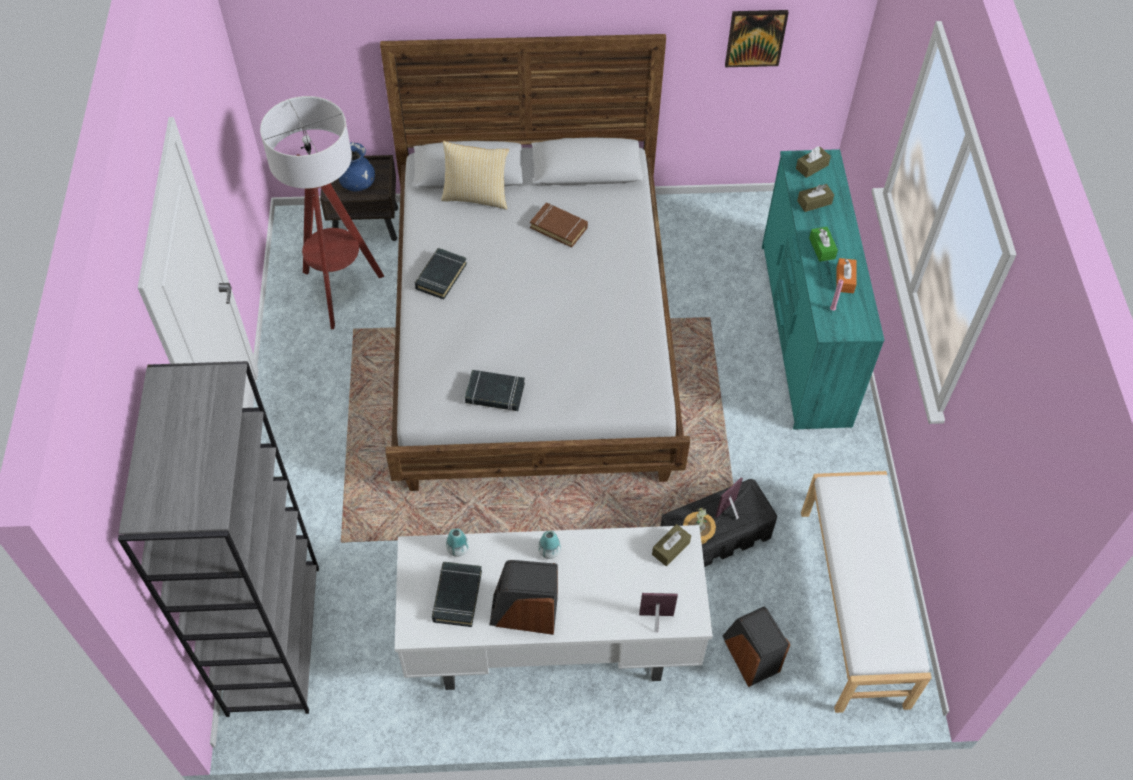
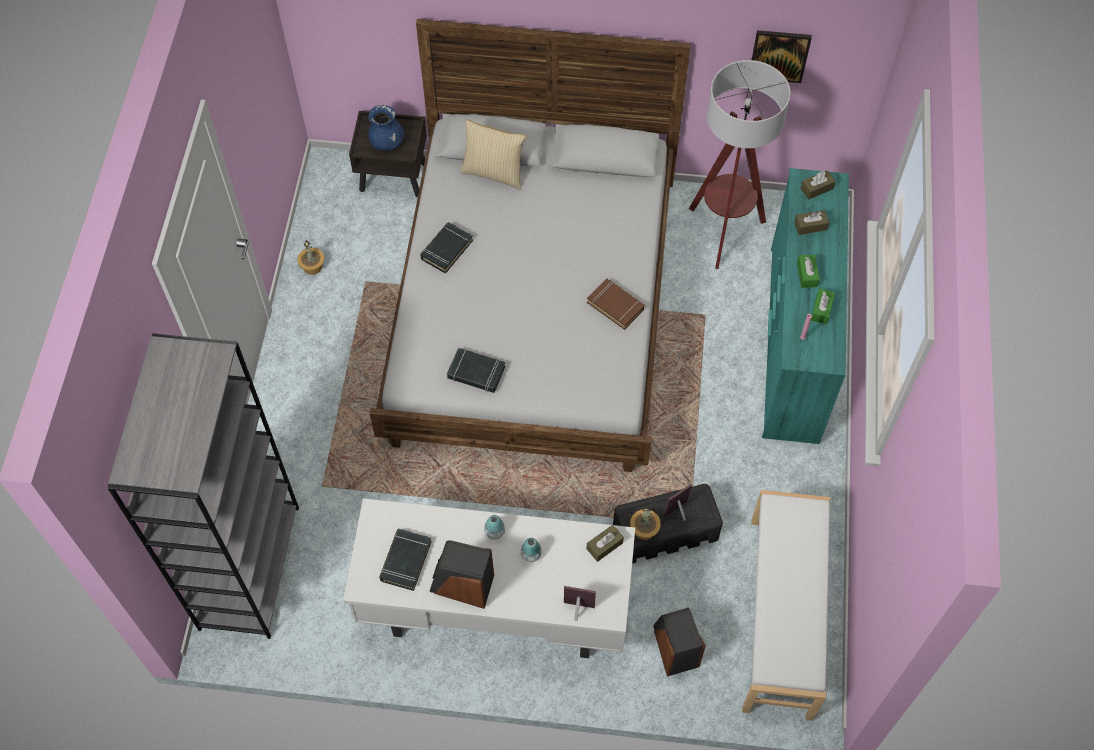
camera: 10 degrees right, 5 degrees up
floor lamp [260,96,384,329] -> floor lamp moved to [689,60,790,269]
vase [446,528,469,557] -> vase moved to [521,538,542,562]
brown book [530,202,588,248] -> brown book moved to [587,278,644,330]
orange tissue box [836,258,856,293] -> green tissue box [811,288,835,324]
none -> potted plant [297,240,324,275]

